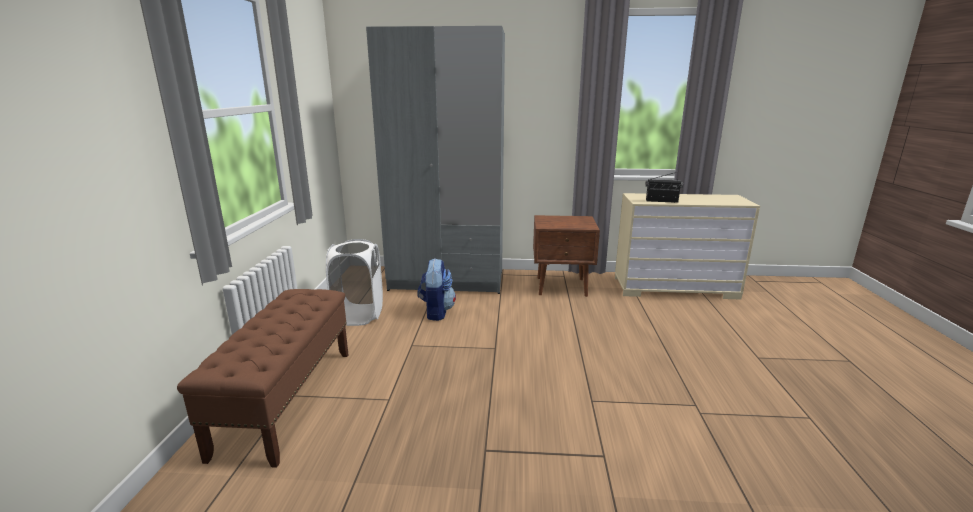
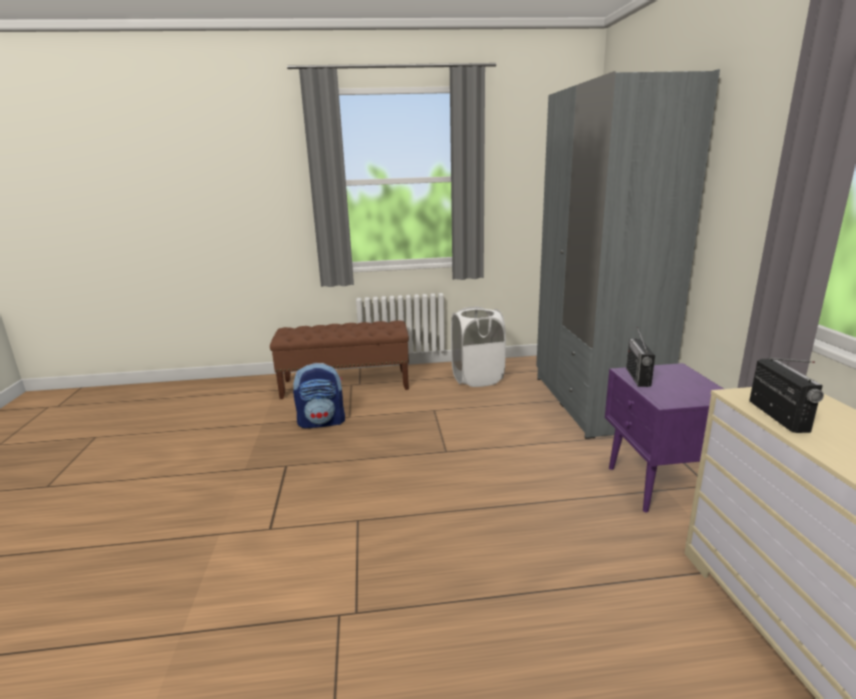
camera: 80 degrees right, 0 degrees up
backpack [417,258,456,321] -> backpack moved to [293,363,345,428]
brown nightstand [533,215,600,297] -> purple nightstand [605,363,724,513]
none -> radio [626,327,655,387]

